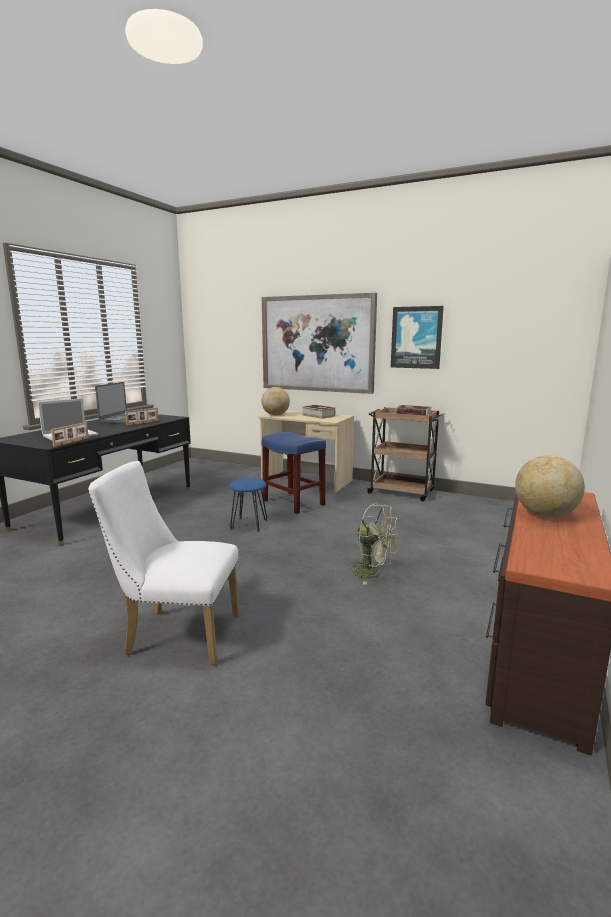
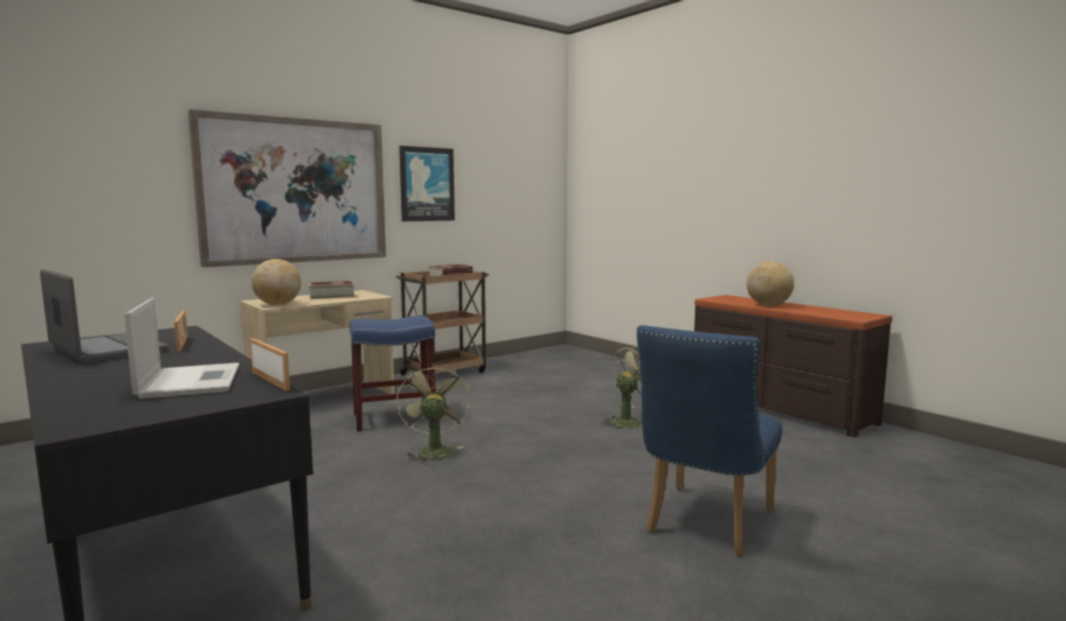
camera: 65 degrees left, 5 degrees down
white chair [88,461,239,665] -> blue chair [636,325,782,556]
blue stool [229,478,267,532] -> green fan [396,363,471,464]

